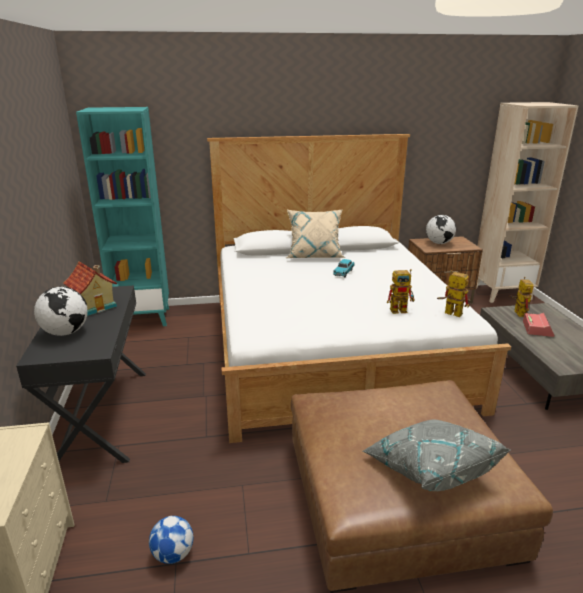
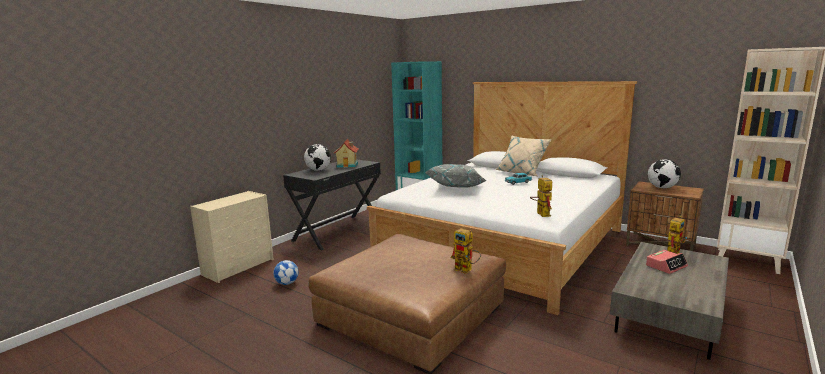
camera: 45 degrees right, 10 degrees down
grey pillow [363,420,510,491] -> grey pillow moved to [425,164,486,188]
toy robot [387,269,415,314] -> toy robot moved to [451,228,481,274]

